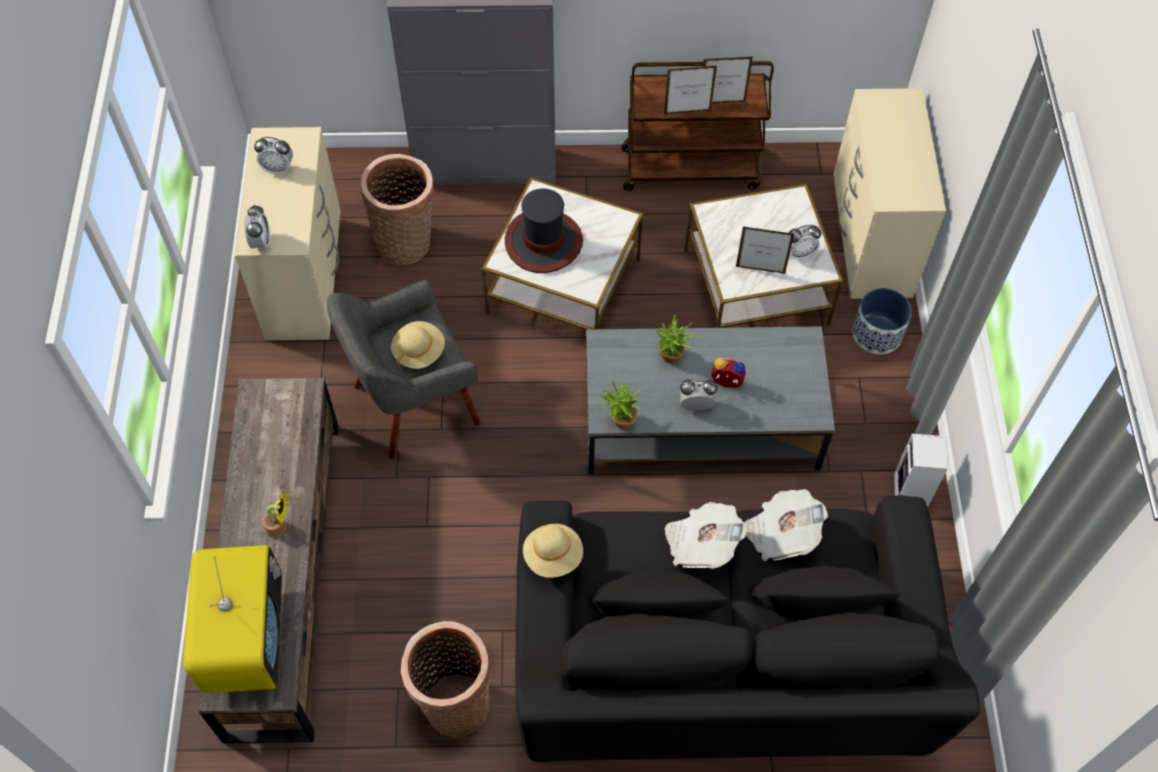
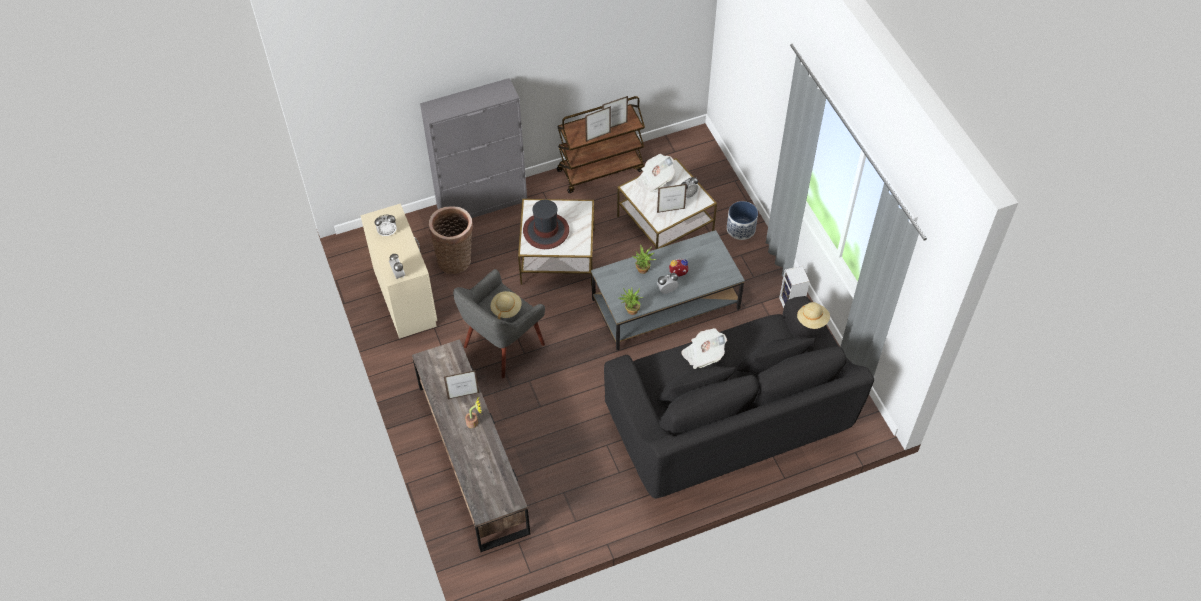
camera: 20 degrees left, 5 degrees down
television [183,545,282,693] -> none
basket [401,621,491,737] -> none
beige hat [523,524,583,578] -> beige hat moved to [797,302,830,329]
newspaper [744,489,828,561] -> newspaper moved to [636,154,675,192]
beige dresser [834,88,946,299] -> none
none -> picture frame [444,370,479,399]

